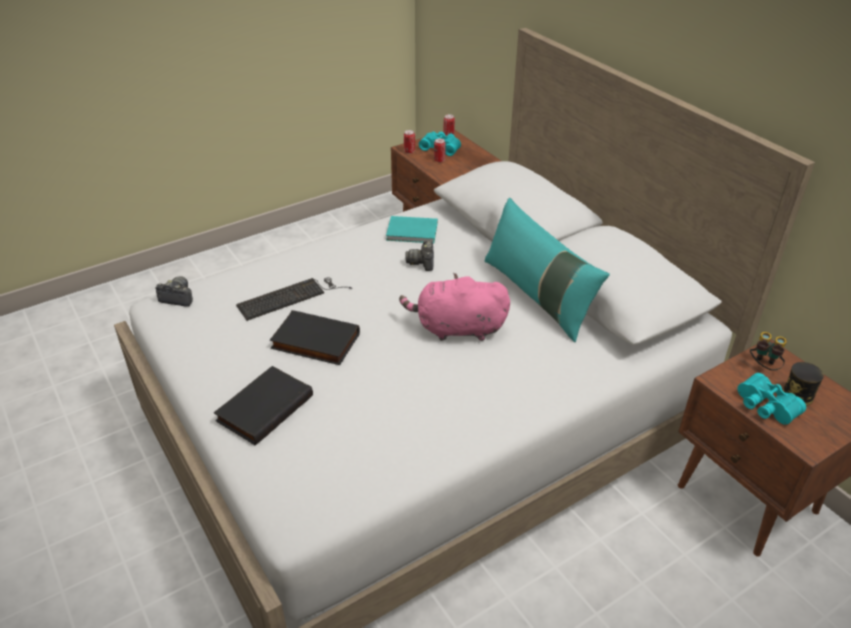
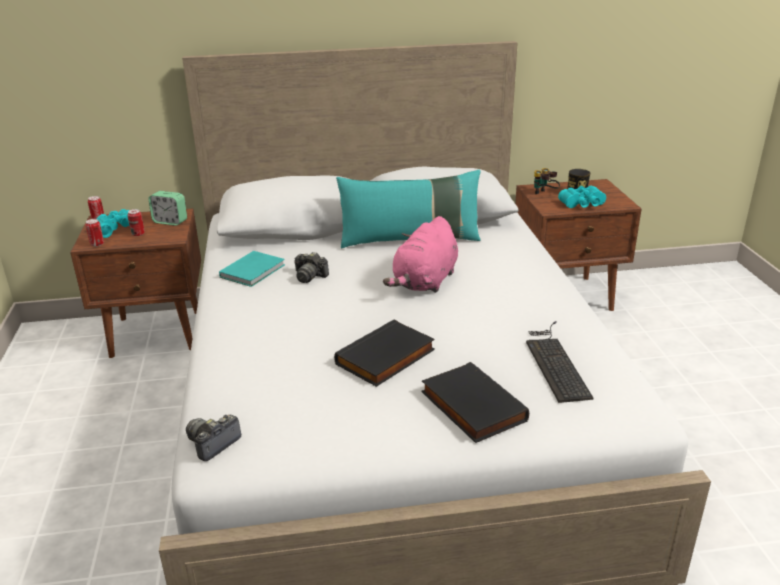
camera: 65 degrees left, 10 degrees down
keyboard [236,277,352,321] -> keyboard moved to [526,322,594,403]
none -> alarm clock [148,191,187,226]

